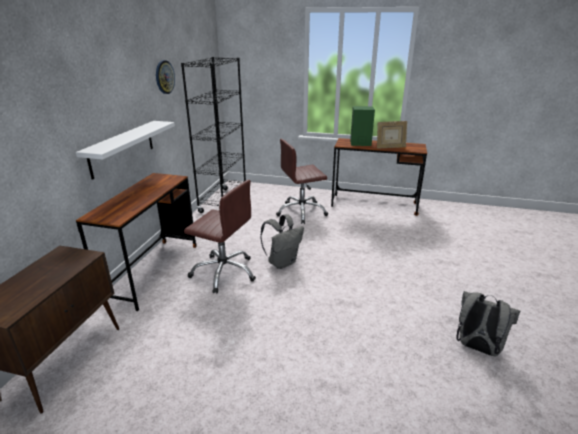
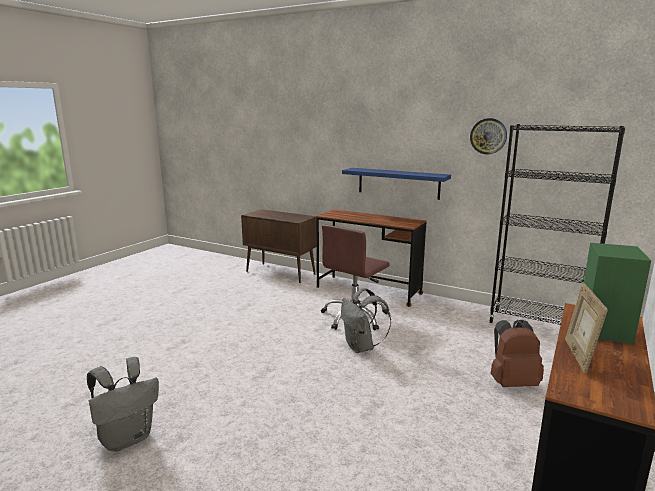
camera: 105 degrees right, 10 degrees down
white shelf [76,121,175,180] -> blue shelf [342,168,451,200]
brown office chair [276,139,328,224] -> brown backpack [491,320,544,387]

